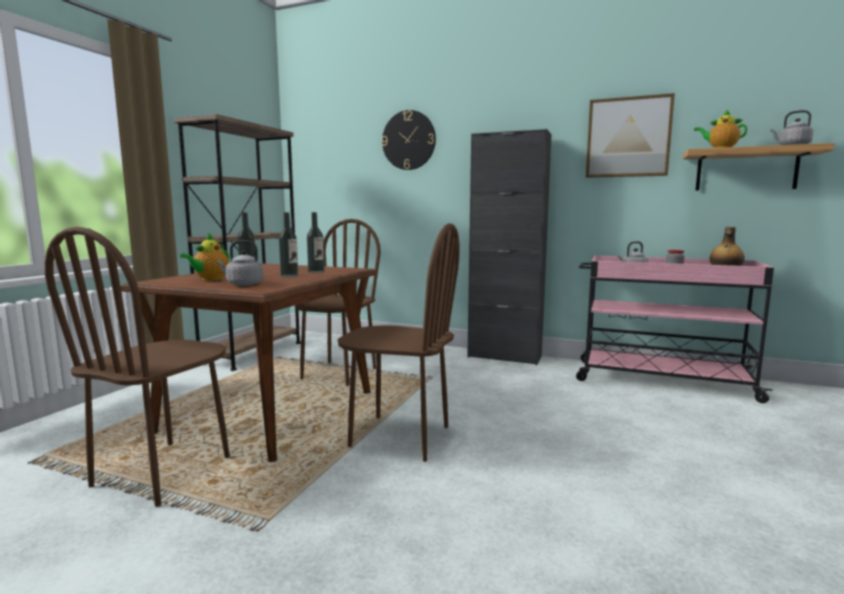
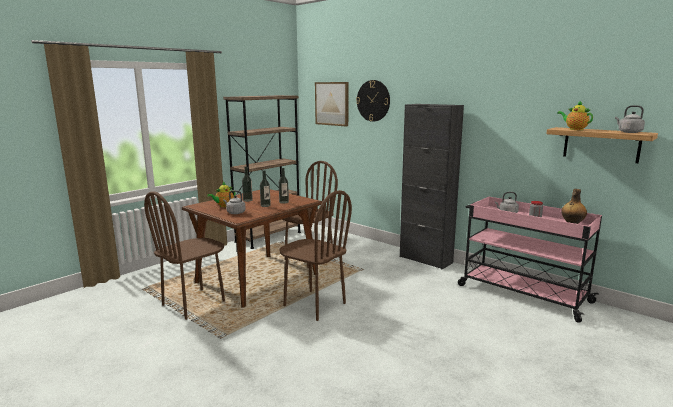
camera: 20 degrees right, 5 degrees up
picture [586,93,675,178] -> picture moved to [315,82,348,126]

